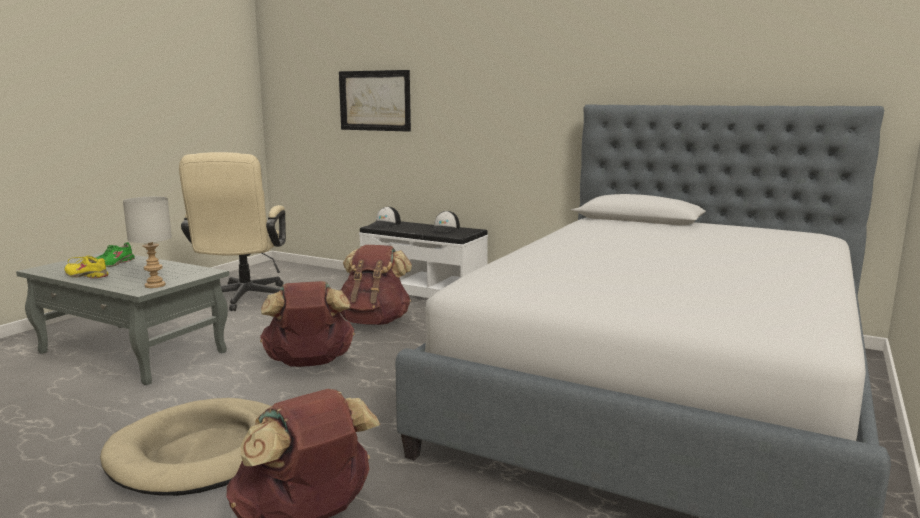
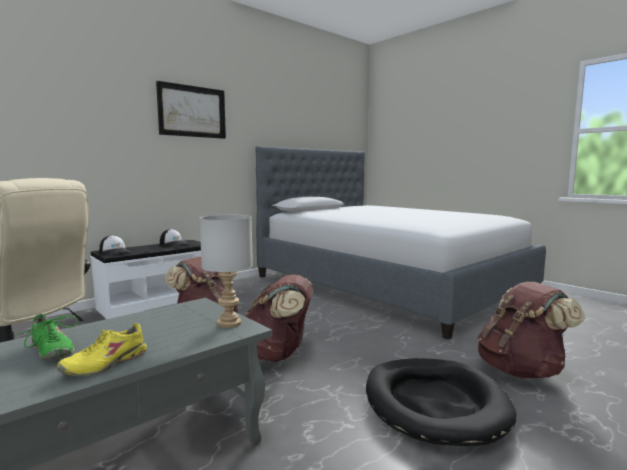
camera: 70 degrees left, 5 degrees down
beige dog bed [100,398,271,496] -> black dog bed [366,358,517,446]
picture [339,70,411,132] -> picture moved to [156,81,226,139]

